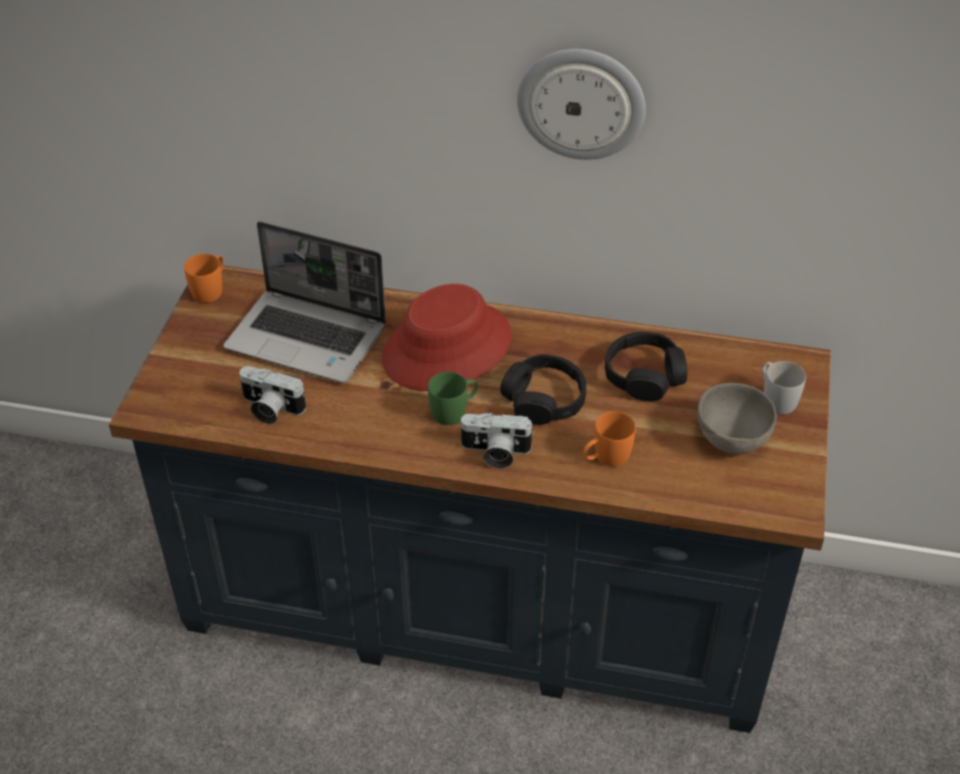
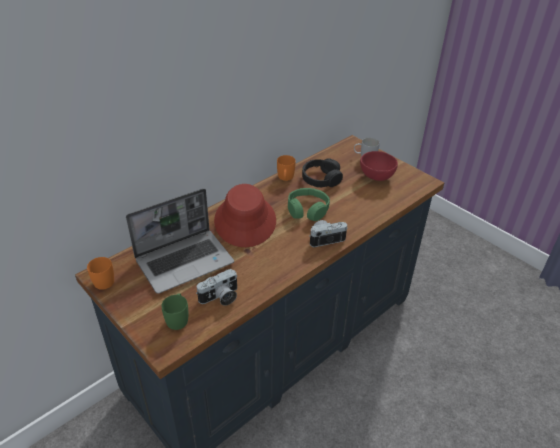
camera: 55 degrees left, 5 degrees down
green mug [428,372,478,425] -> green mug moved to [161,293,188,330]
camera [458,413,535,469] -> camera turned 150 degrees counterclockwise [309,220,348,247]
black headphones [500,354,586,425] -> green headphones [288,188,330,221]
wall clock [517,49,646,160] -> none
orange mug [583,412,636,467] -> orange mug moved to [277,155,296,181]
grey bowl [697,383,777,454] -> red bowl [360,151,398,181]

